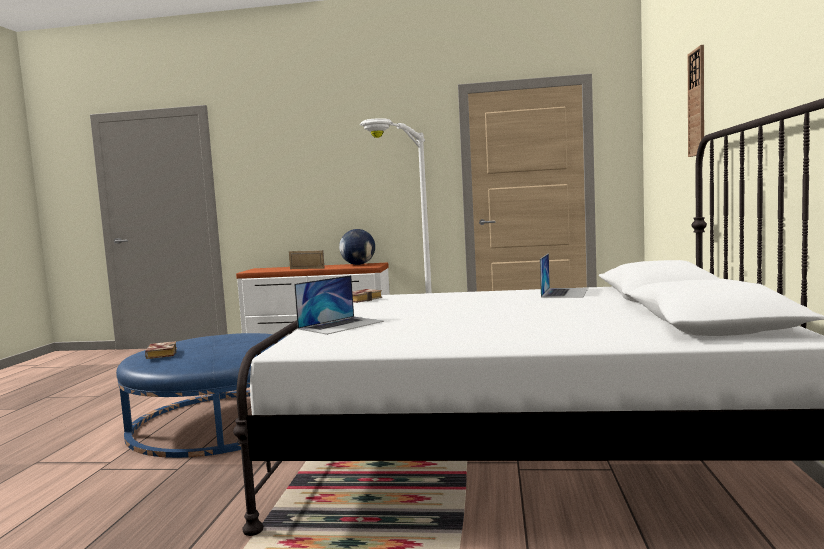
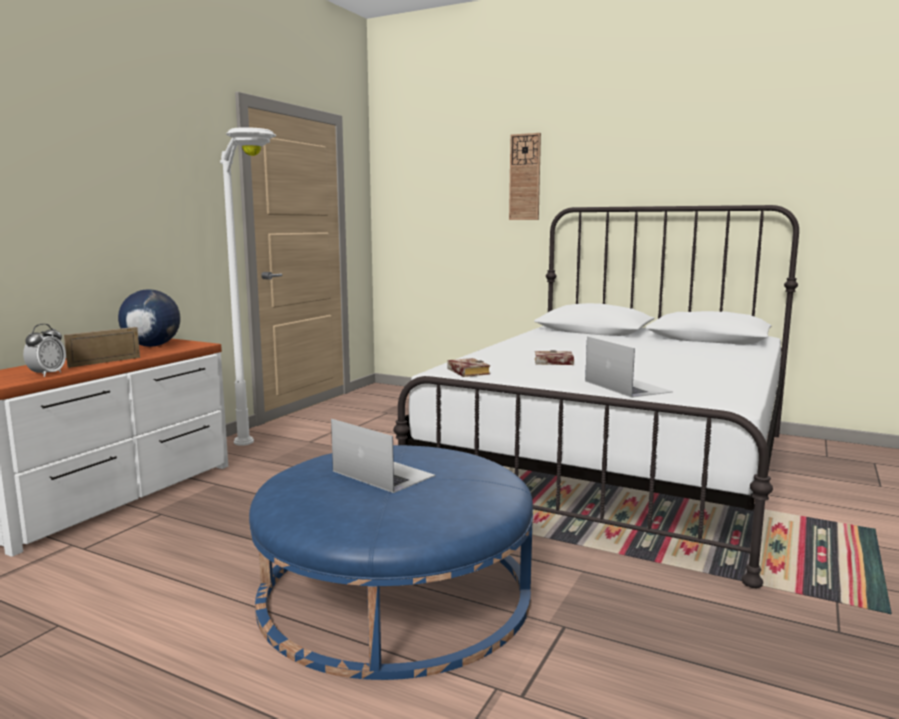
camera: 70 degrees left, 5 degrees up
book [145,341,177,359] -> book moved to [535,350,574,365]
laptop [540,253,588,298] -> laptop moved to [331,419,435,493]
none -> alarm clock [23,324,66,377]

